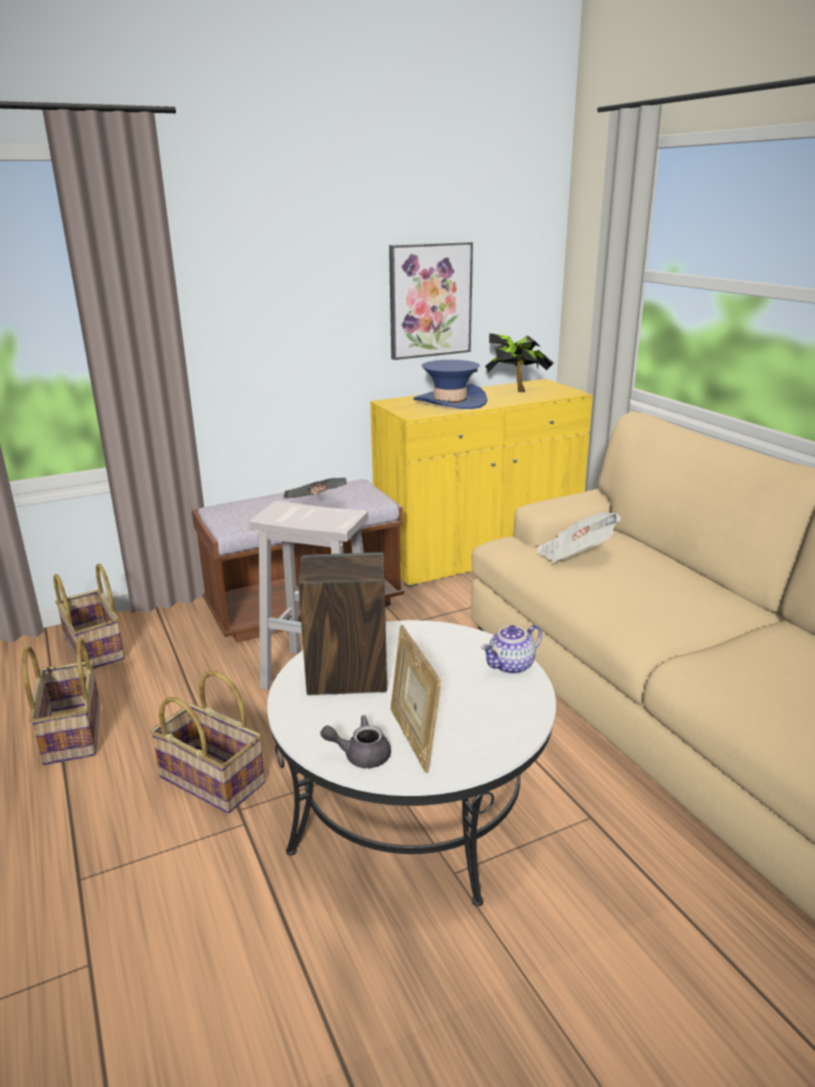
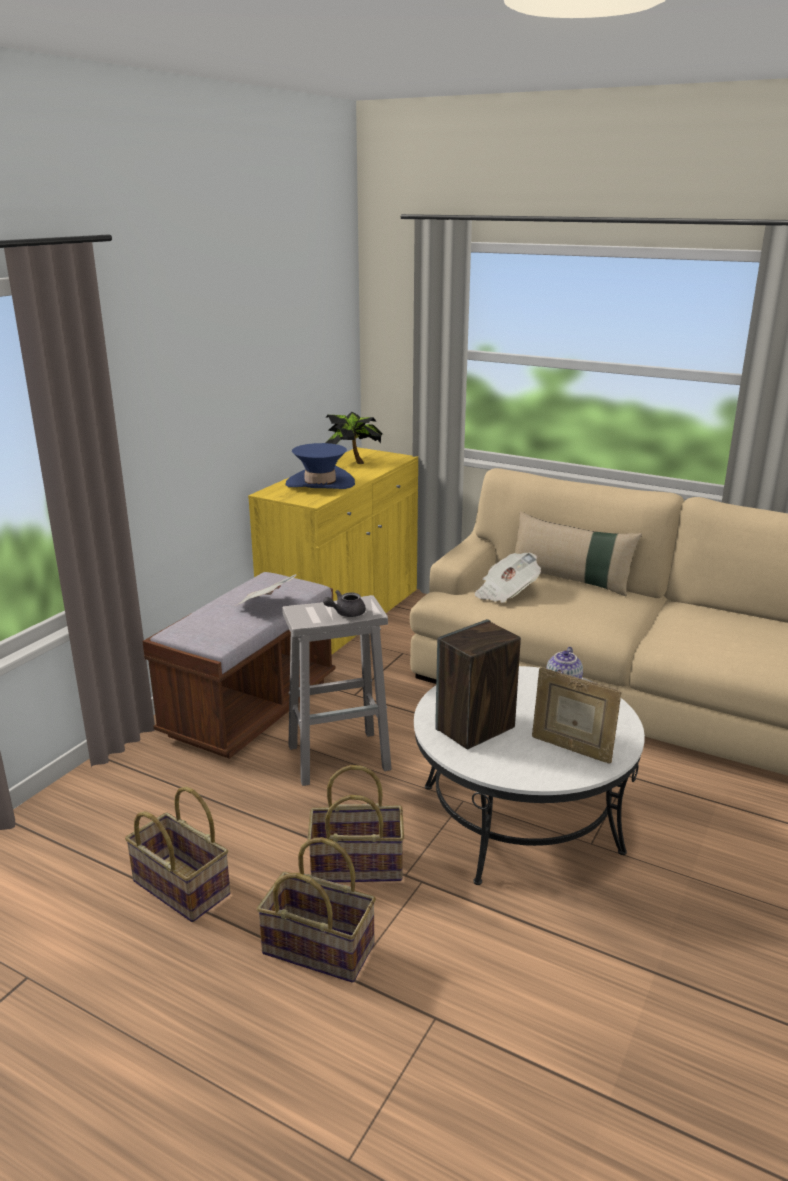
camera: 35 degrees left, 0 degrees up
basket [53,564,125,669] -> basket moved to [257,837,376,983]
grey teapot [321,715,391,768] -> grey teapot moved to [323,590,366,617]
picture [389,242,473,360] -> none
none -> beige pillow [515,511,642,597]

